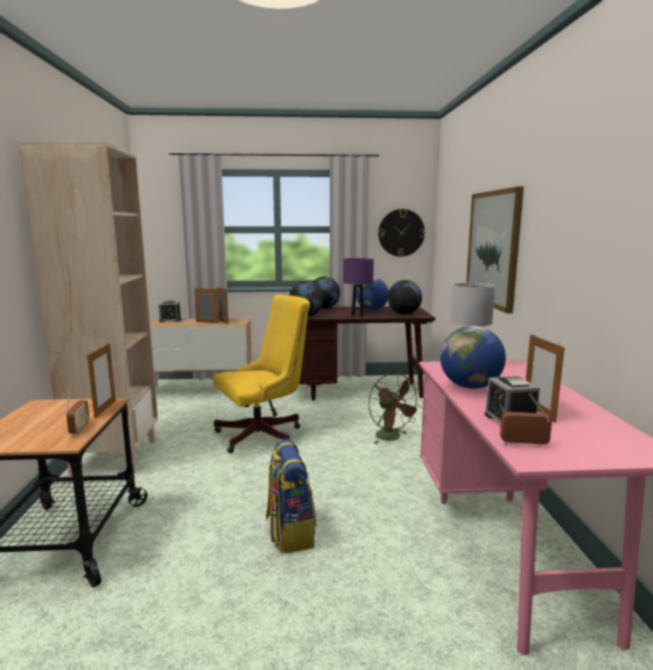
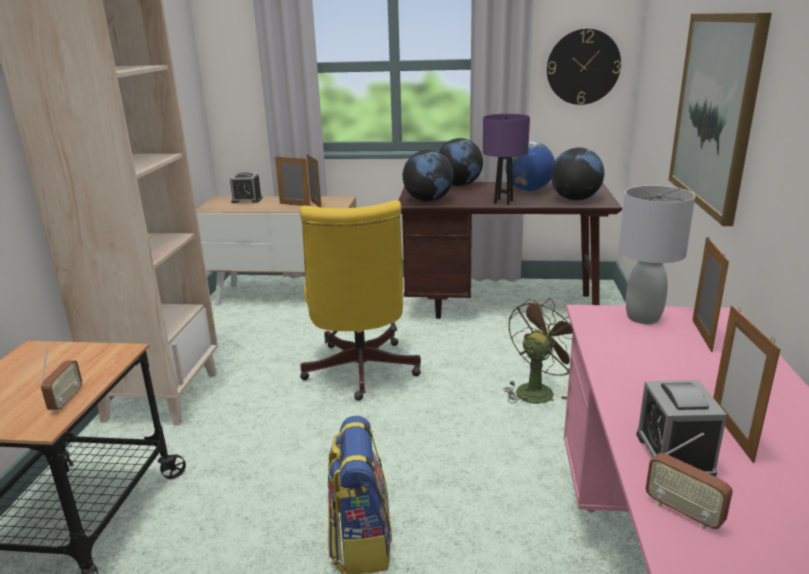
camera: 10 degrees right, 10 degrees up
picture frame [87,343,116,418] -> picture frame moved to [693,237,729,352]
yellow office chair [213,295,310,453] -> yellow office chair turned 105 degrees clockwise [300,200,421,401]
brown fan [369,373,421,444] -> brown fan turned 120 degrees counterclockwise [504,298,573,404]
globe [440,326,506,389] -> none
radio [500,393,552,447] -> radio turned 150 degrees counterclockwise [645,433,733,529]

